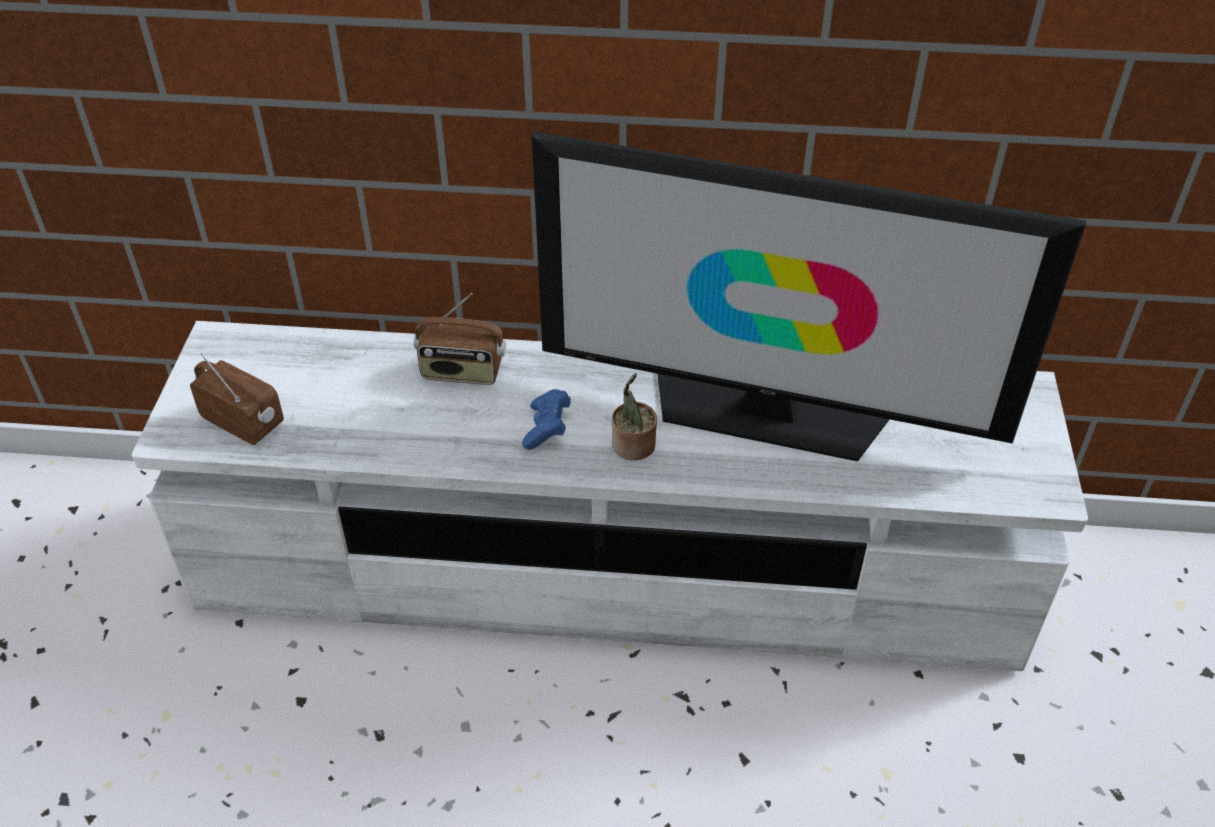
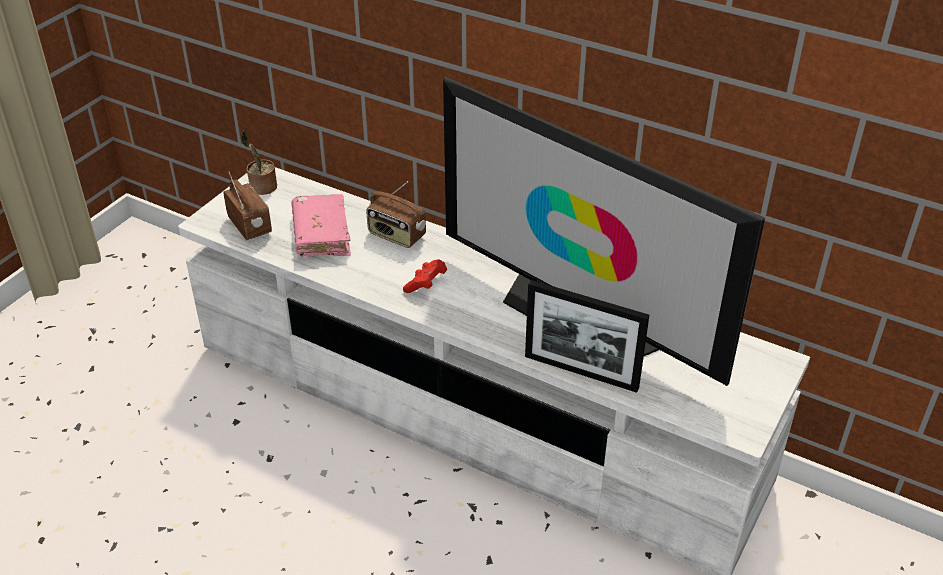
camera: 25 degrees right, 5 degrees down
blue game controller [522,389,571,450] -> red game controller [403,259,447,293]
potted plant [612,373,657,460] -> potted plant moved to [241,130,277,195]
none -> pink book [291,194,351,257]
none -> picture frame [525,280,649,393]

